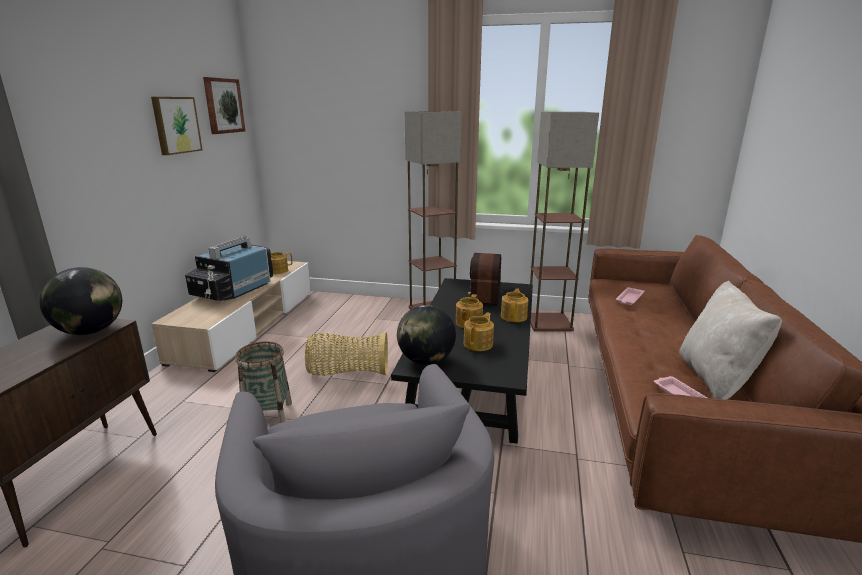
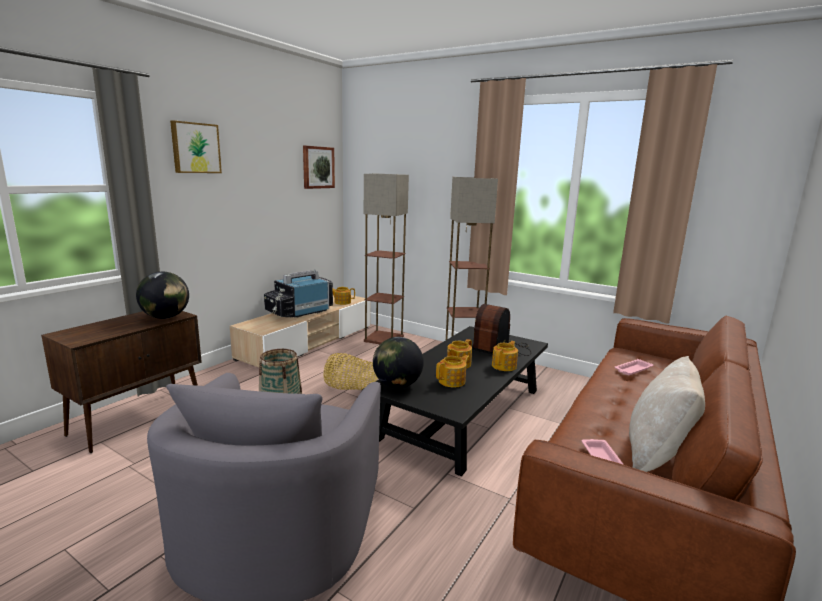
camera: 20 degrees right, 5 degrees down
picture [151,97,203,155] -> picture moved to [170,120,222,173]
floor lamp [530,112,599,332] -> floor lamp moved to [364,174,409,344]

